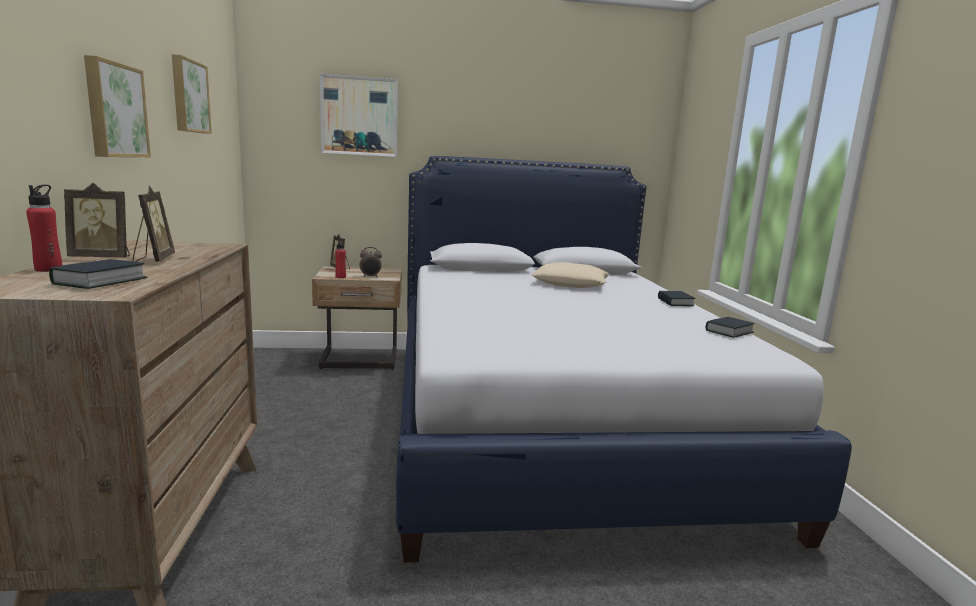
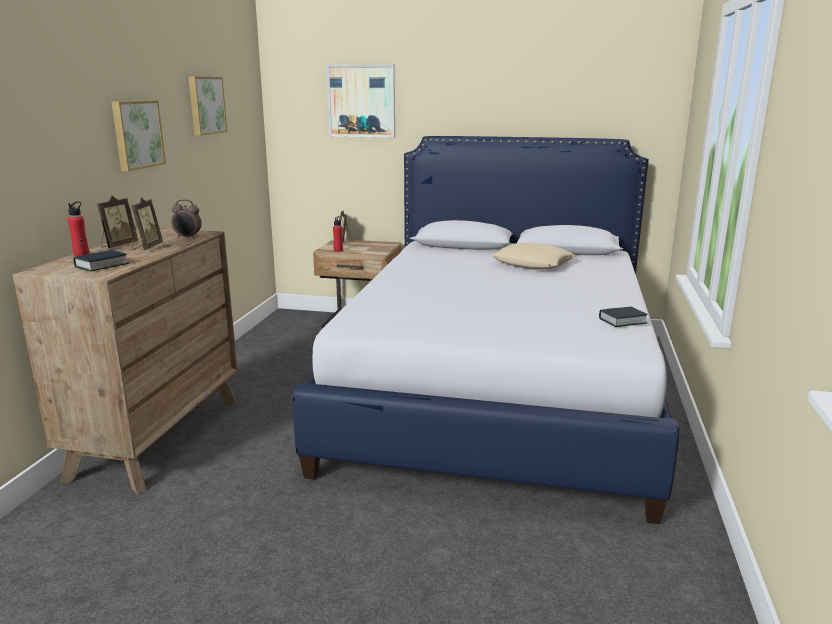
camera: 20 degrees right, 5 degrees up
picture frame [64,183,130,258] -> picture frame turned 75 degrees counterclockwise [97,196,138,248]
alarm clock [359,247,382,277] -> alarm clock moved to [171,200,202,239]
book [658,291,695,306] -> none

